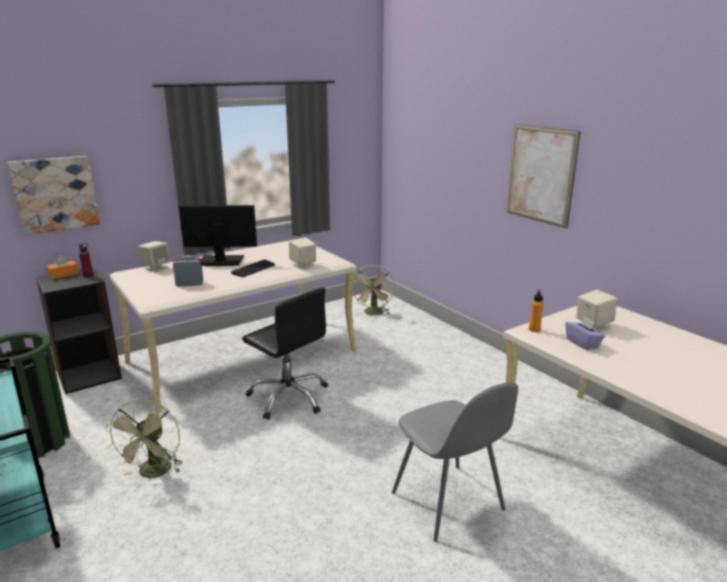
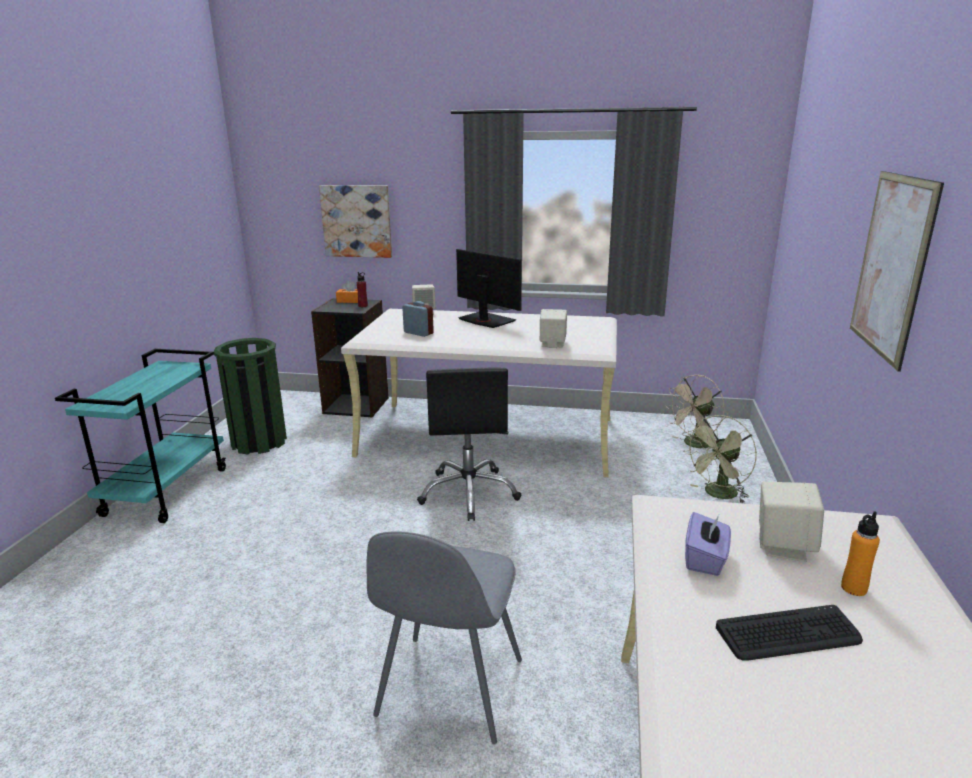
camera: 45 degrees right, 0 degrees up
green fan [105,400,183,478] -> green fan moved to [684,415,757,504]
keyboard [231,259,275,277] -> keyboard moved to [716,605,863,661]
orange bottle [529,290,544,332] -> orange bottle moved to [841,511,880,596]

